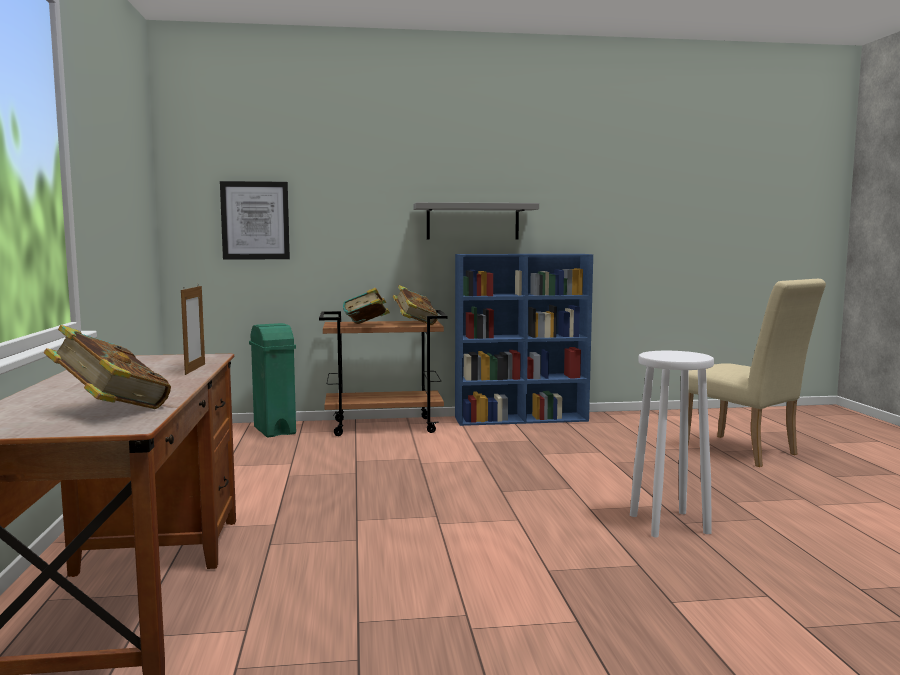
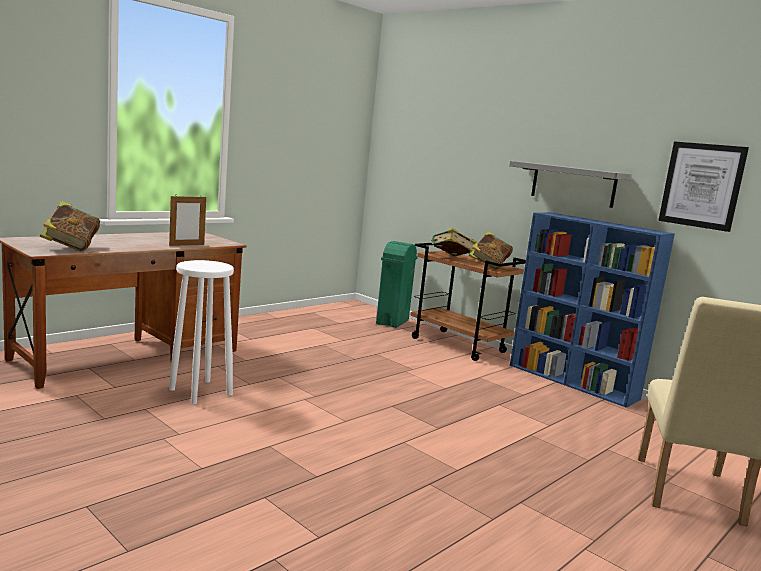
camera: 50 degrees right, 5 degrees up
picture [220,181,290,260] -> picture moved to [658,141,749,232]
white stool [630,351,714,537] -> white stool moved to [169,260,234,404]

